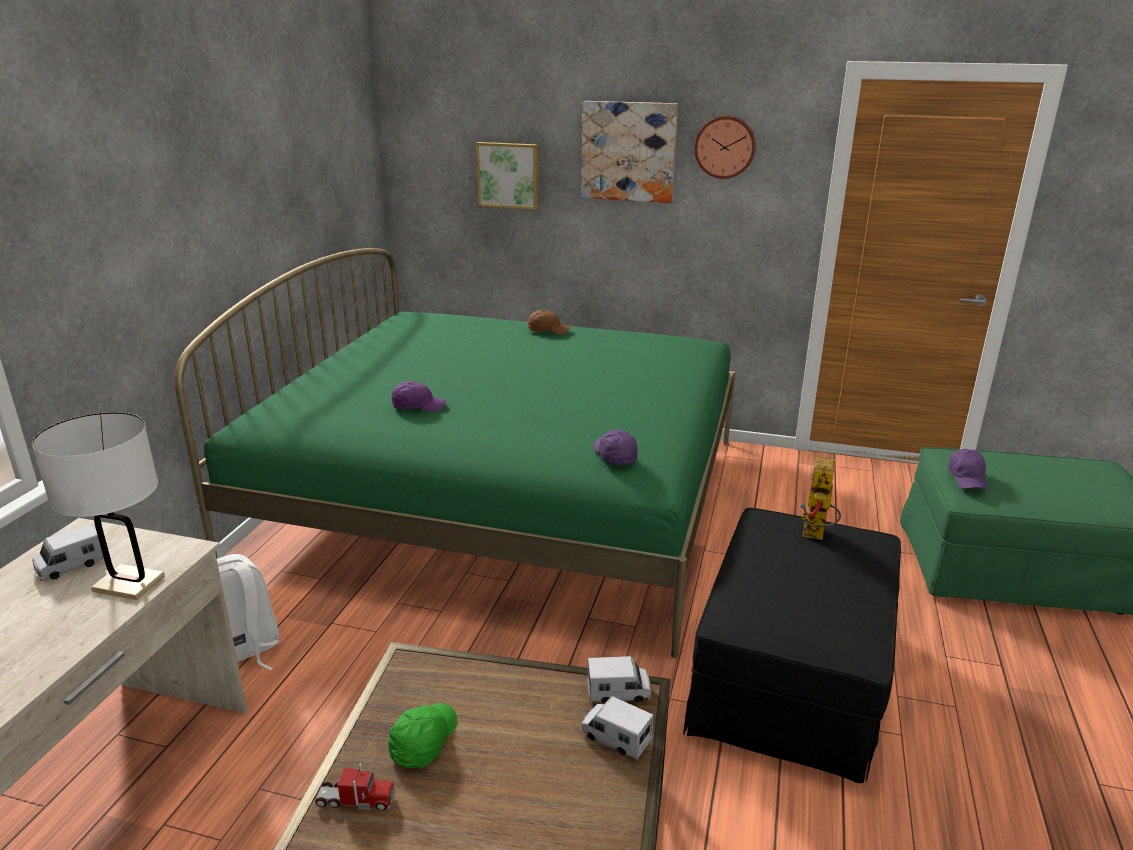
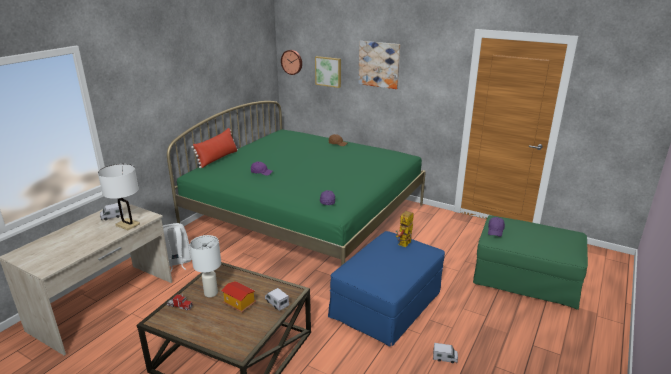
camera: 15 degrees right, 0 degrees up
green cap [388,703,457,768] -> white table lamp [190,235,221,297]
toy truck [587,656,651,704] -> toy truck moved to [433,343,458,363]
black ottoman [683,508,901,783] -> blue ottoman [328,231,445,346]
wall clock [695,116,756,179] -> wall clock moved to [281,50,302,75]
none -> red pillow [191,128,238,168]
none -> toy house [221,281,256,313]

